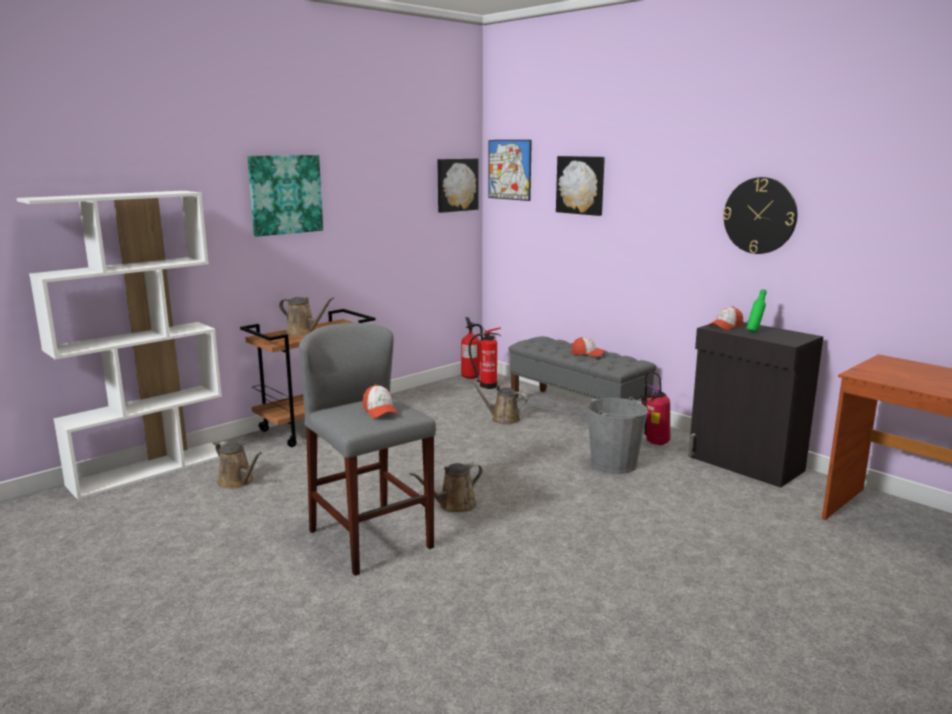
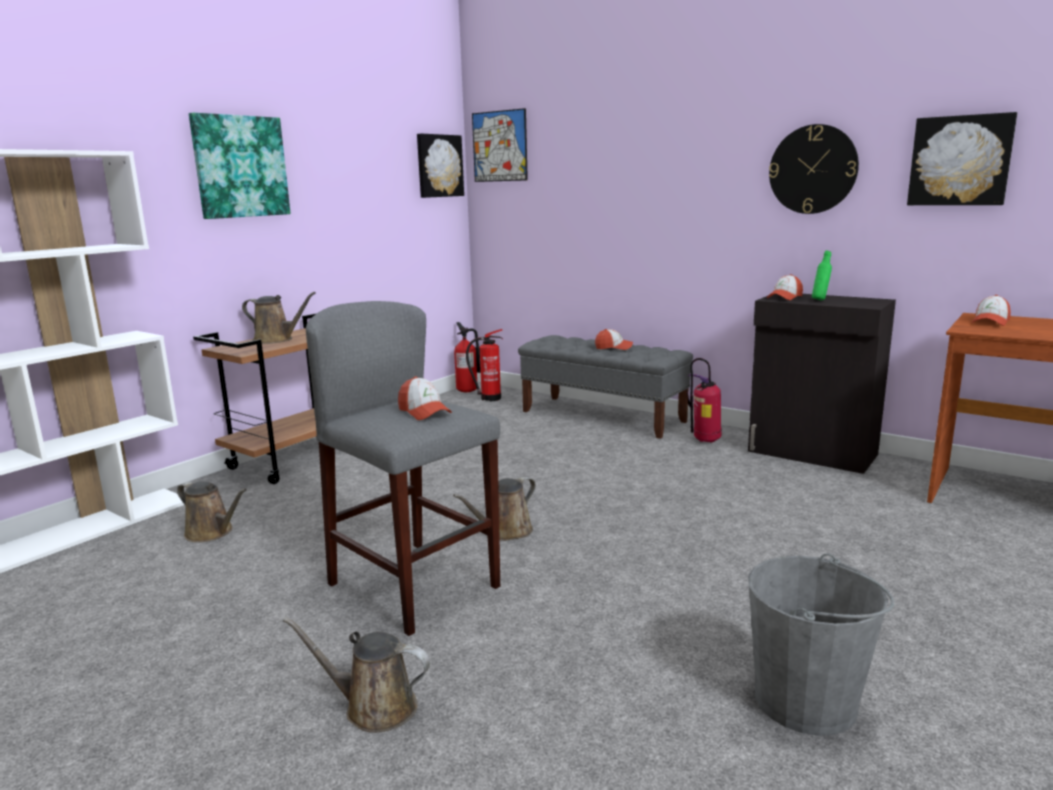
camera: 10 degrees left, 0 degrees up
brown watering can [469,380,528,424] -> brown watering can moved to [283,617,430,733]
picture [556,156,605,216] -> picture moved to [907,112,1017,205]
grey bucket [587,397,648,474] -> grey bucket moved to [748,553,894,736]
none -> cap [972,295,1011,326]

